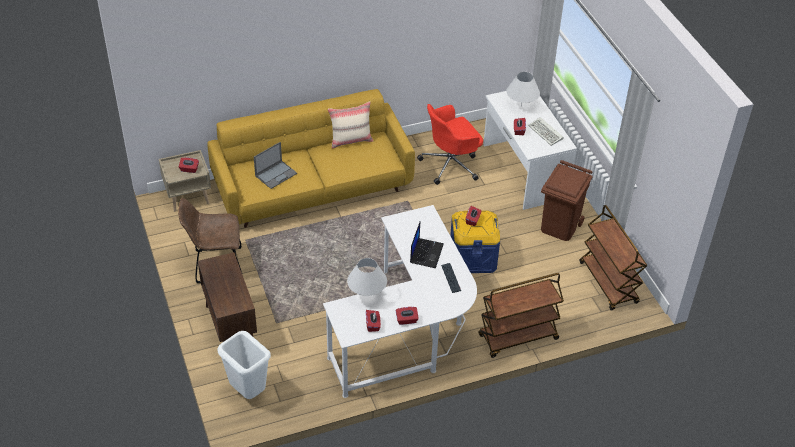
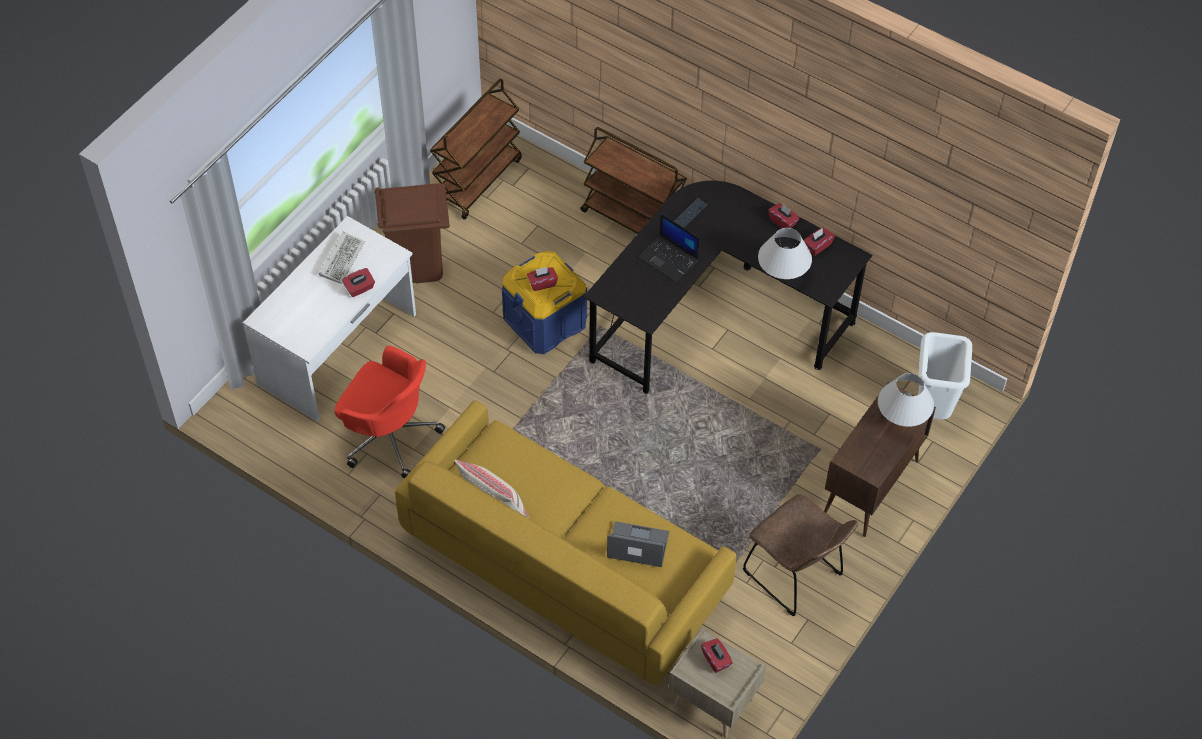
camera: 125 degrees left, 10 degrees up
white desk [323,205,477,398] -> black desk [583,181,872,394]
laptop [410,221,444,268] -> laptop turned 120 degrees counterclockwise [638,214,700,283]
white table lamp [506,72,540,107] -> white table lamp moved to [878,373,934,427]

